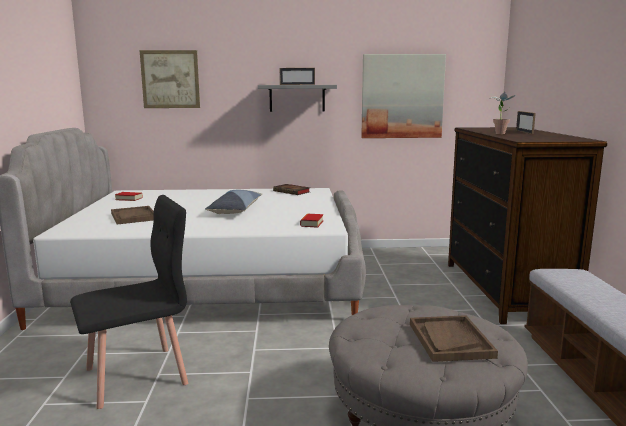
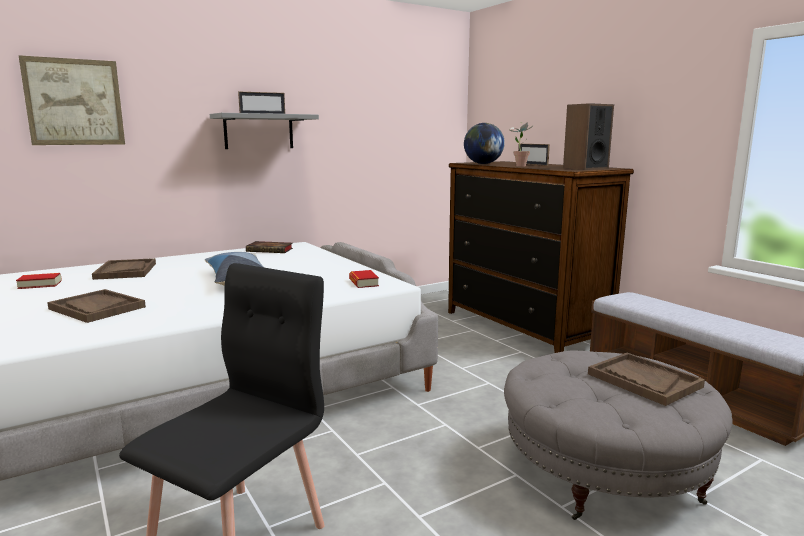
camera: 30 degrees left, 0 degrees up
picture [361,54,446,138] -> none
none -> brown tray [92,258,156,280]
none -> globe [464,123,505,164]
none -> speaker [563,103,614,170]

